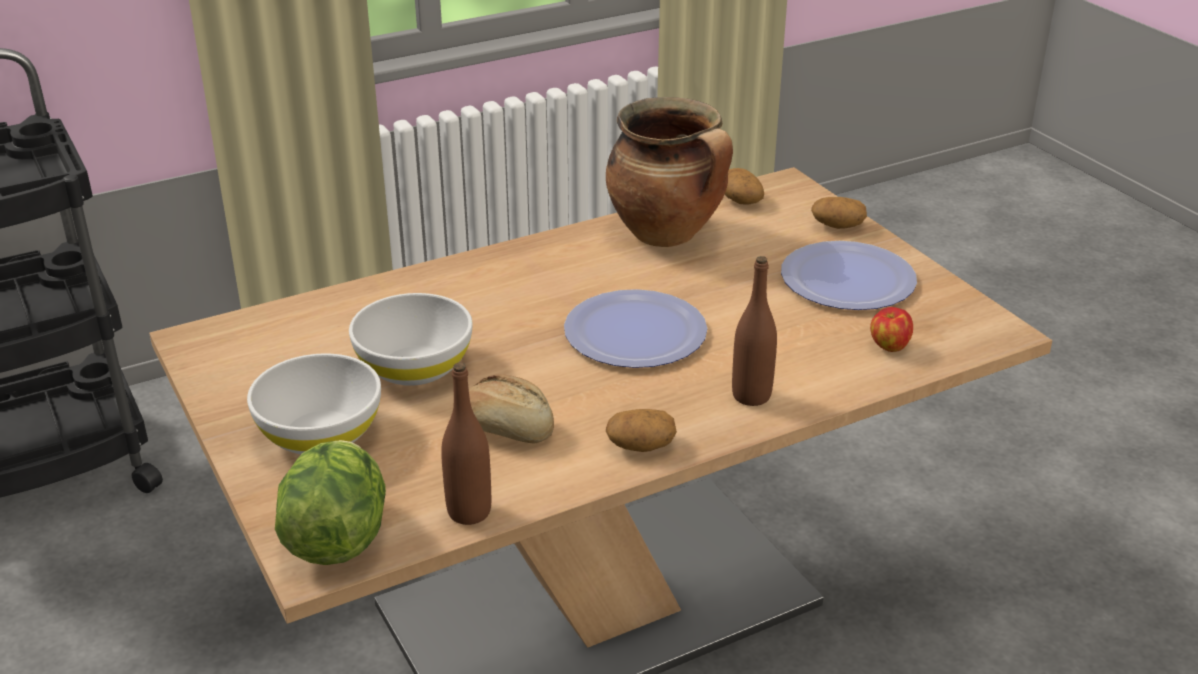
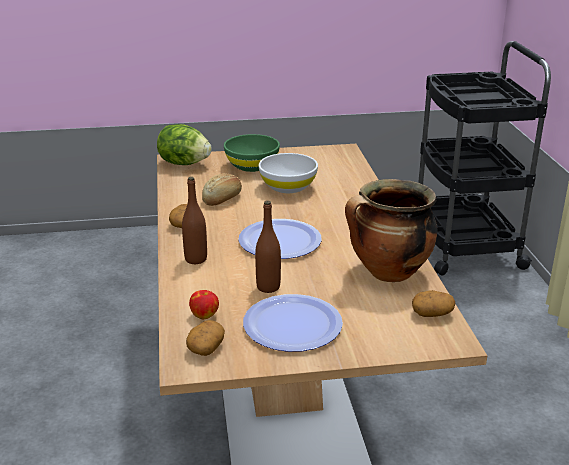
camera: 110 degrees right, 5 degrees down
white bowl [247,353,381,454] -> green bowl [224,134,280,172]
brown bottle [441,362,491,525] -> brown bottle moved to [255,201,281,293]
potato [811,197,867,229] -> potato moved to [186,320,225,356]

